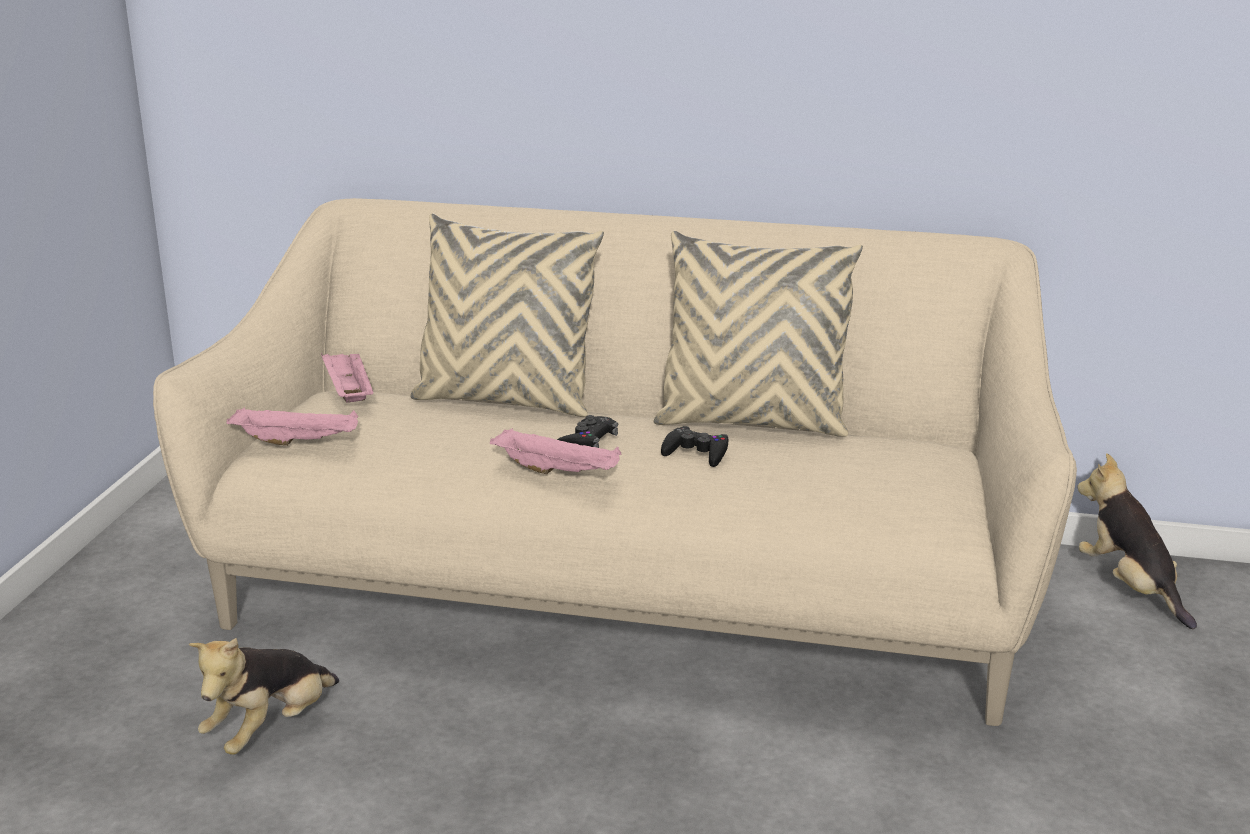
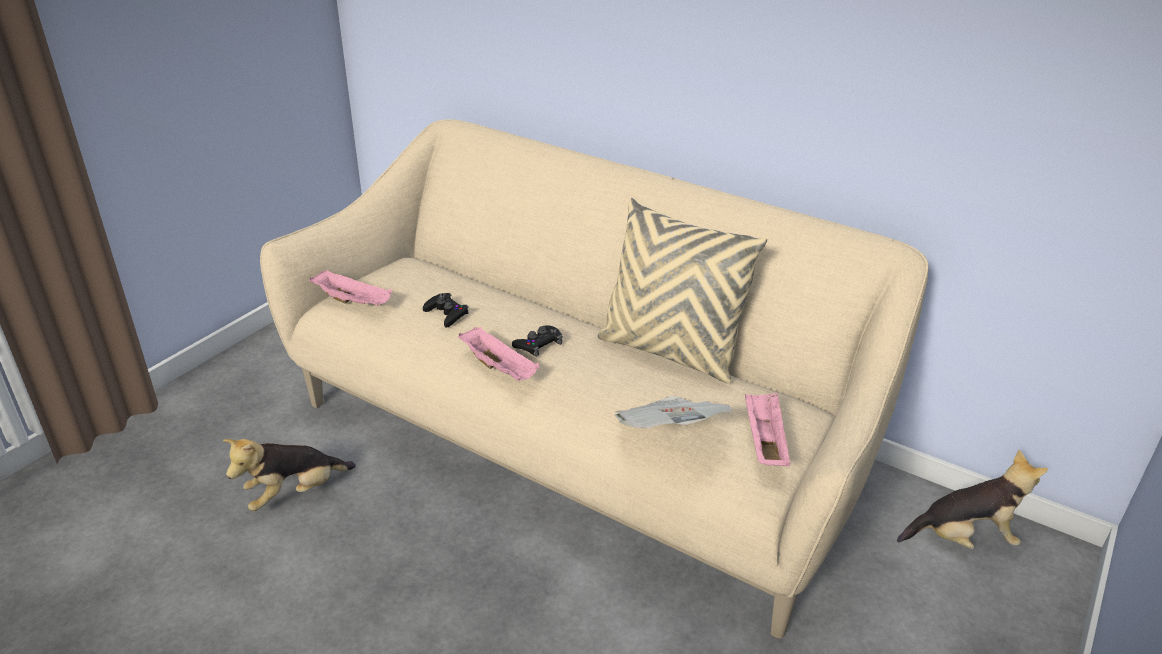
camera: 20 degrees right, 10 degrees up
pink tray [321,352,373,403] -> pink tray moved to [745,393,790,466]
beige pillow [411,213,604,417] -> none
black game controller [661,426,728,467] -> black game controller moved to [423,293,469,328]
plush toy [1077,454,1197,629] -> plush toy turned 90 degrees clockwise [897,450,1048,549]
none -> newspaper [614,396,733,428]

